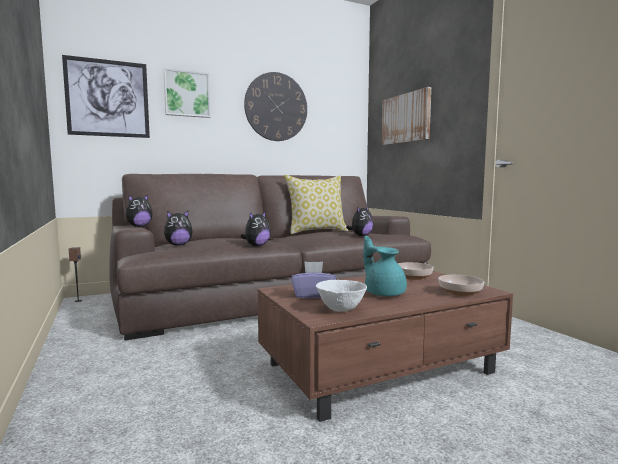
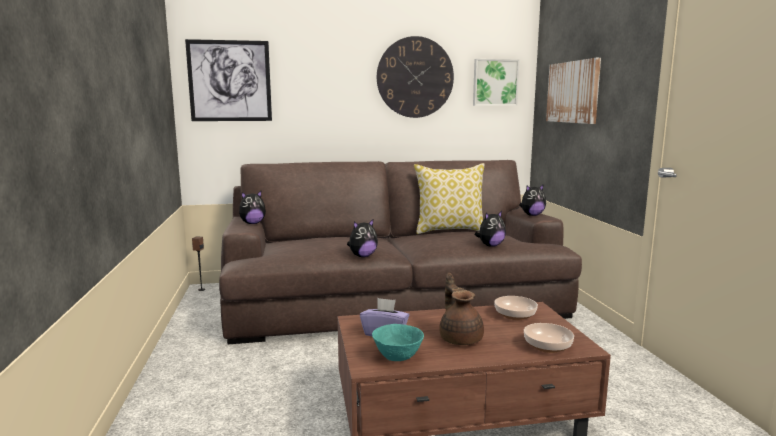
camera: 15 degrees right, 5 degrees up
picture [164,68,210,118] -> picture moved to [473,59,520,106]
plush toy [164,211,193,246] -> plush toy moved to [519,184,546,216]
white bowl [316,280,367,312] -> turquoise bowl [372,324,424,361]
turquoise teapot [363,236,407,297] -> brown teapot [439,273,484,345]

